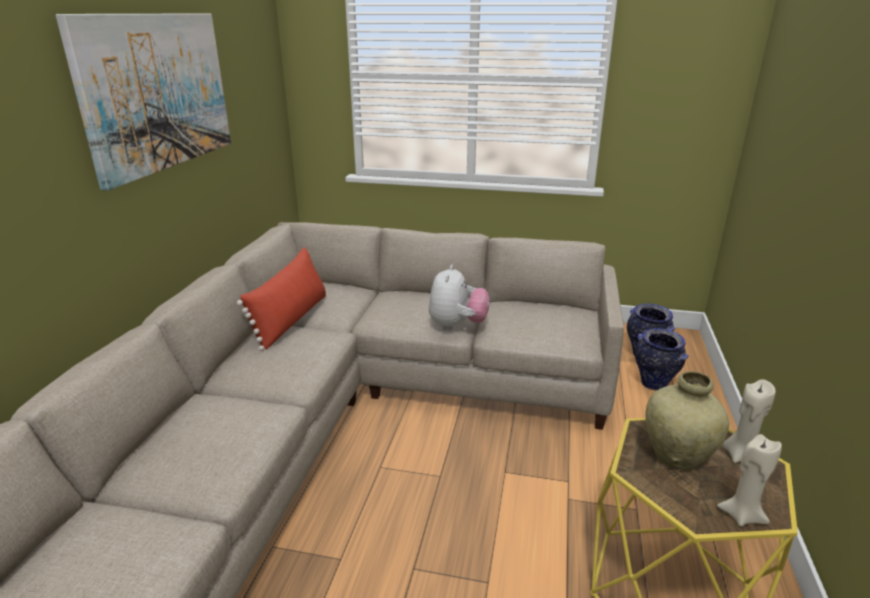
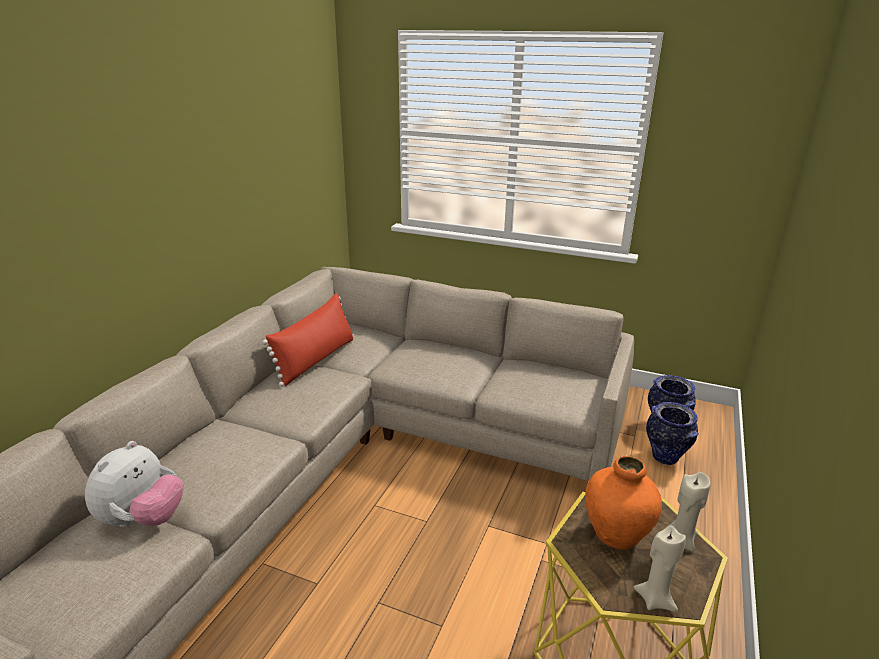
camera: 10 degrees right, 0 degrees up
picture [56,13,231,191] -> none
plush toy [429,265,489,331] -> plush toy moved to [85,441,184,527]
beige vase [645,372,729,470] -> orange vase [585,456,662,550]

